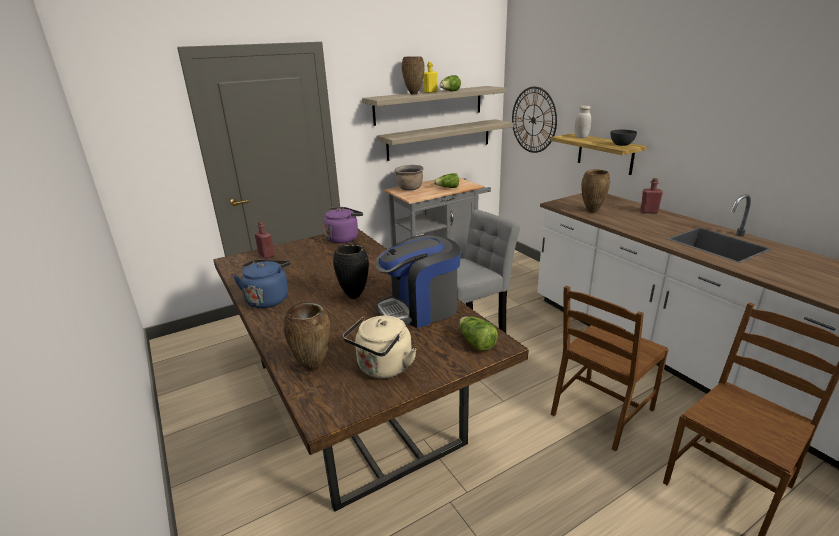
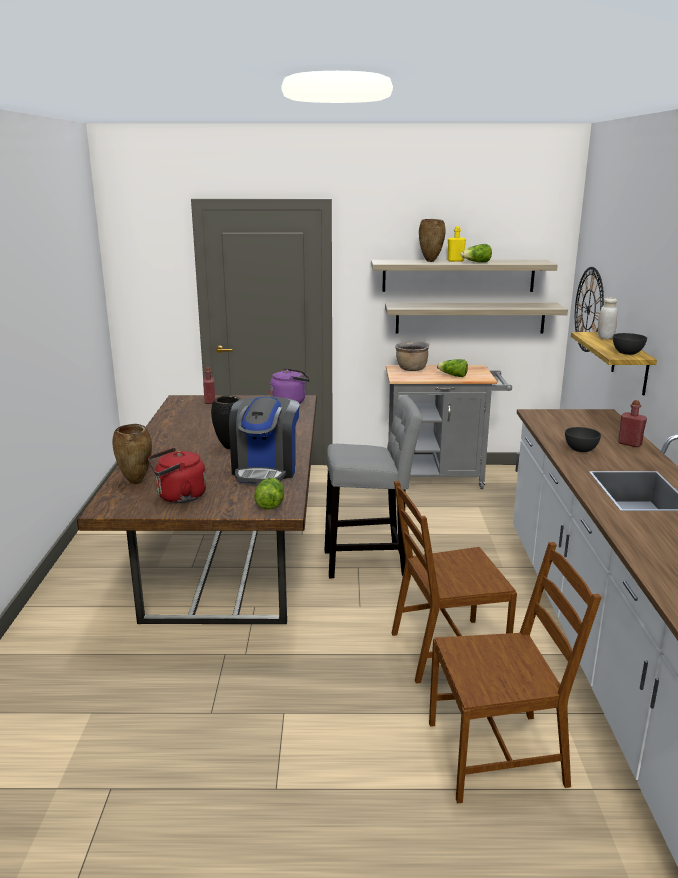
camera: 30 degrees right, 5 degrees down
blue kettle [233,260,291,308] -> none
beige kettle [343,316,417,378] -> red kettle [148,448,206,503]
coffee machine [375,235,461,328] -> coffee machine turned 90 degrees counterclockwise [229,396,300,484]
brown vase [581,170,610,213] -> none
none -> grey bowl [565,427,601,452]

